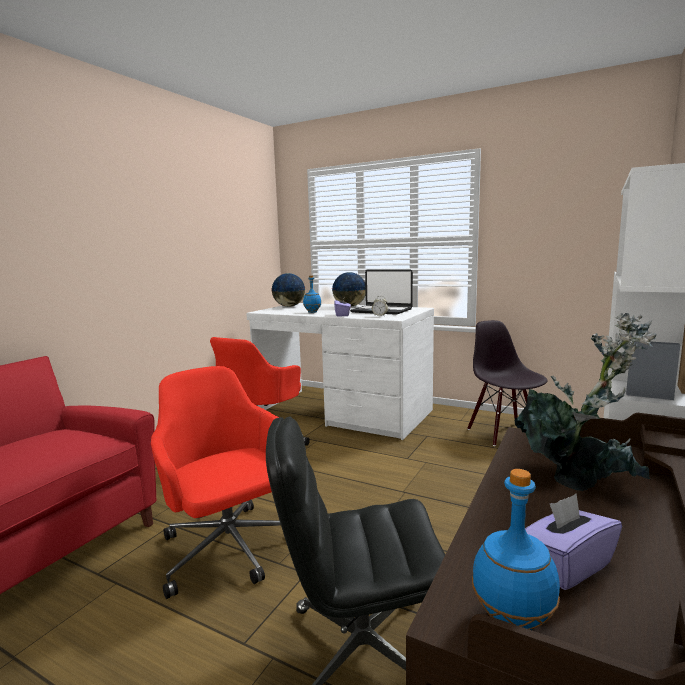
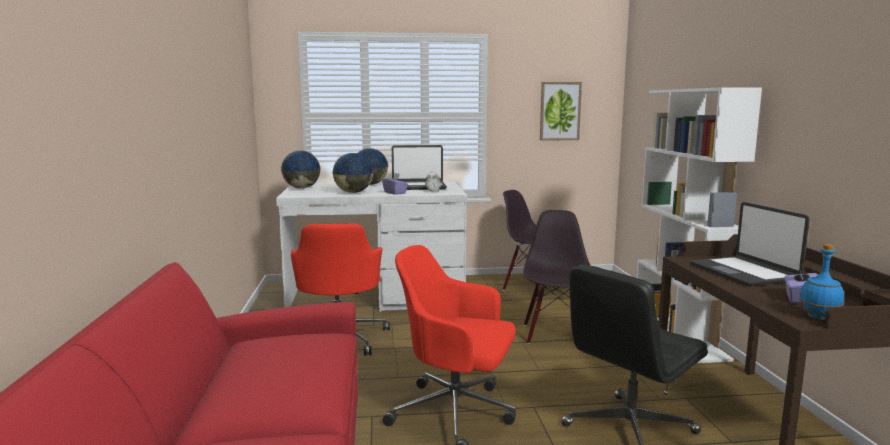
camera: 35 degrees left, 0 degrees up
blue bottle [303,275,322,313] -> globe [332,153,374,193]
potted plant [515,313,657,491] -> laptop [690,202,810,286]
none -> black chair [523,210,591,344]
none -> picture [540,82,582,141]

